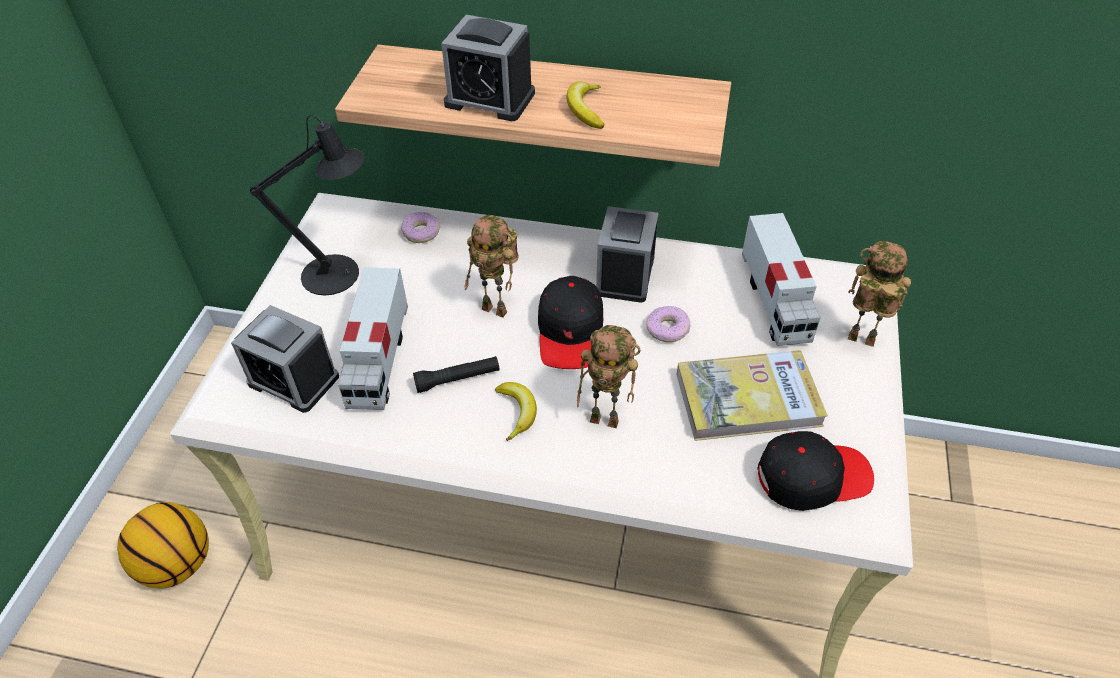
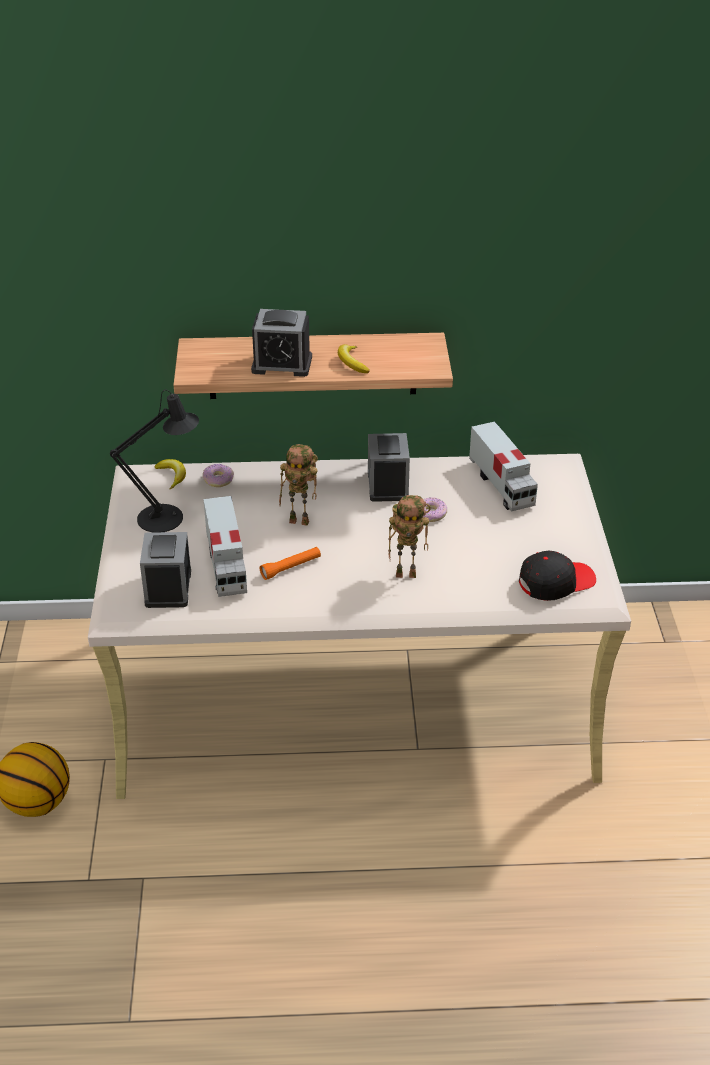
camera: 15 degrees left, 10 degrees down
alarm clock [231,305,339,413] -> alarm clock turned 75 degrees clockwise [140,532,191,608]
black flashlight [413,356,500,393] -> orange flashlight [260,547,321,580]
banana [495,382,537,441] -> banana moved to [155,459,186,490]
black cap [538,276,603,369] -> none
book [677,350,828,441] -> none
toy robot [848,241,911,347] -> none

